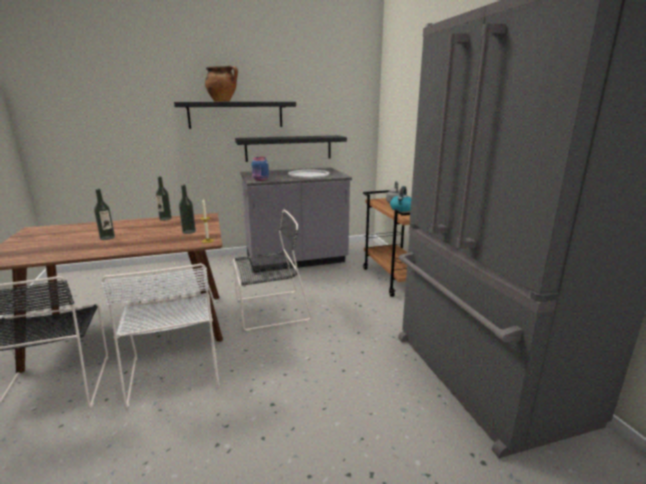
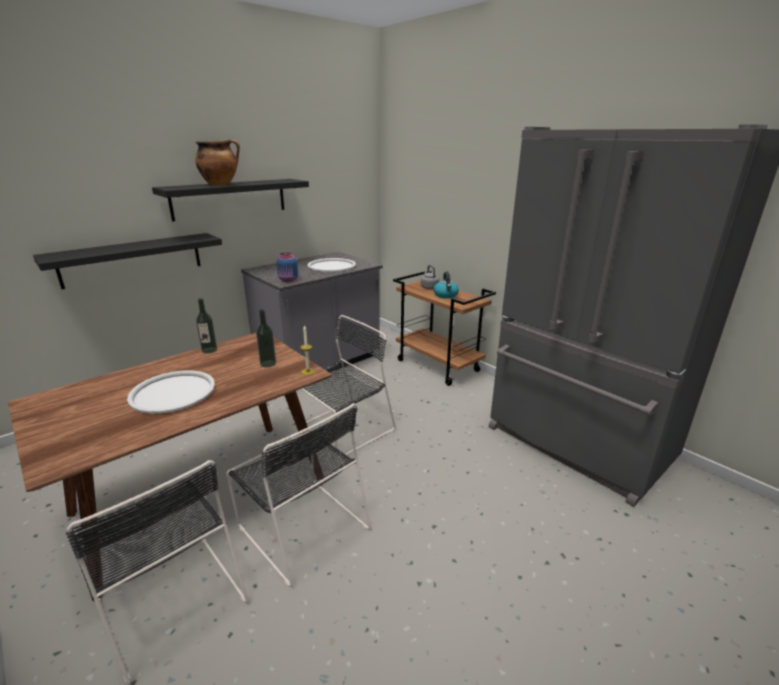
camera: 25 degrees left, 5 degrees up
bottle [94,189,115,240] -> white tray [127,371,215,414]
white chair [102,263,220,409] -> black chair [226,403,371,587]
black shelf [235,135,347,162] -> black shelf moved to [33,233,222,289]

